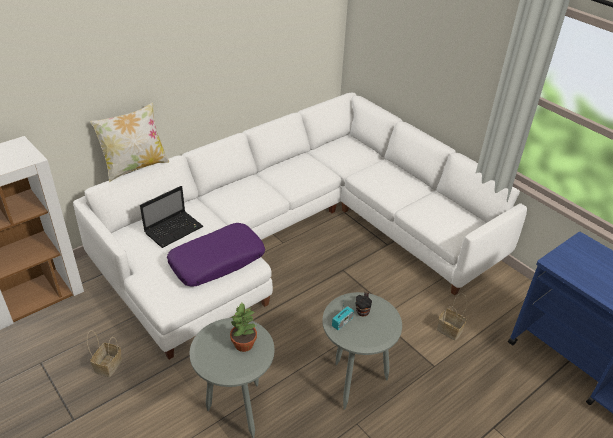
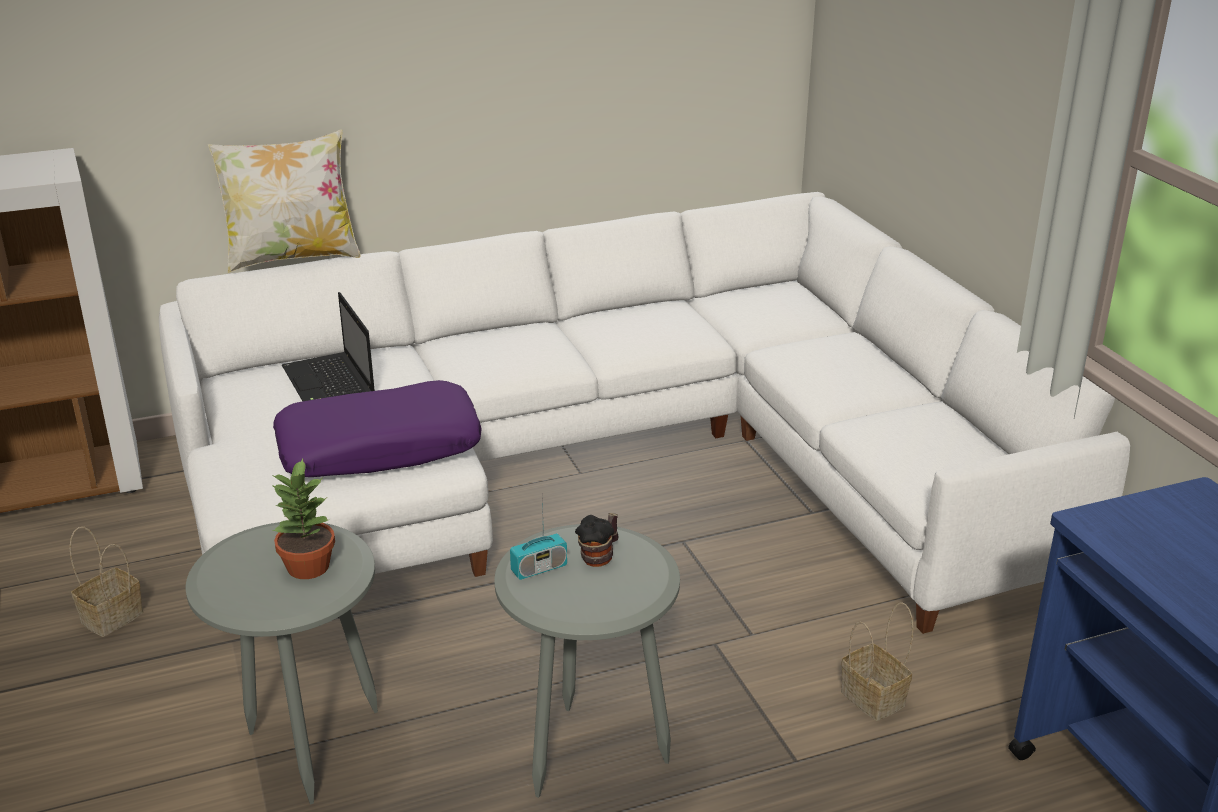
camera: 20 degrees right, 10 degrees down
laptop [140,186,203,248] -> laptop turned 90 degrees clockwise [282,292,375,401]

